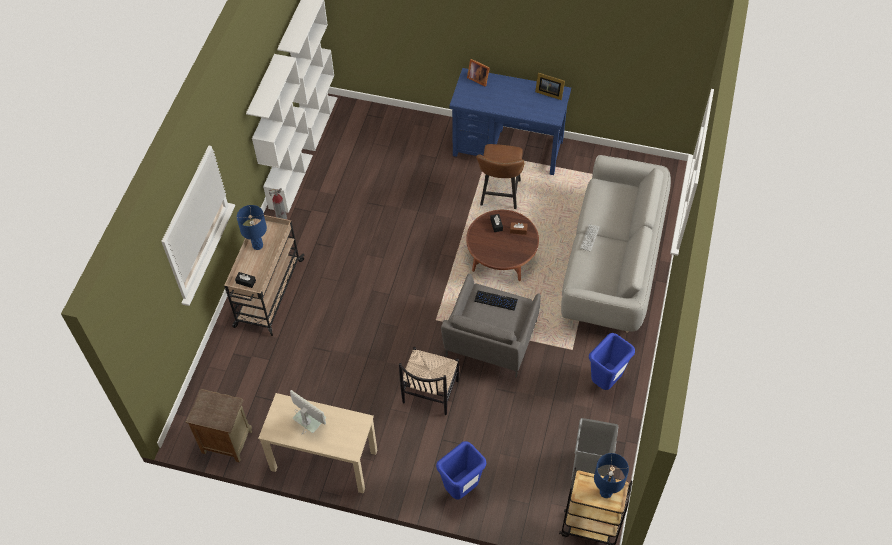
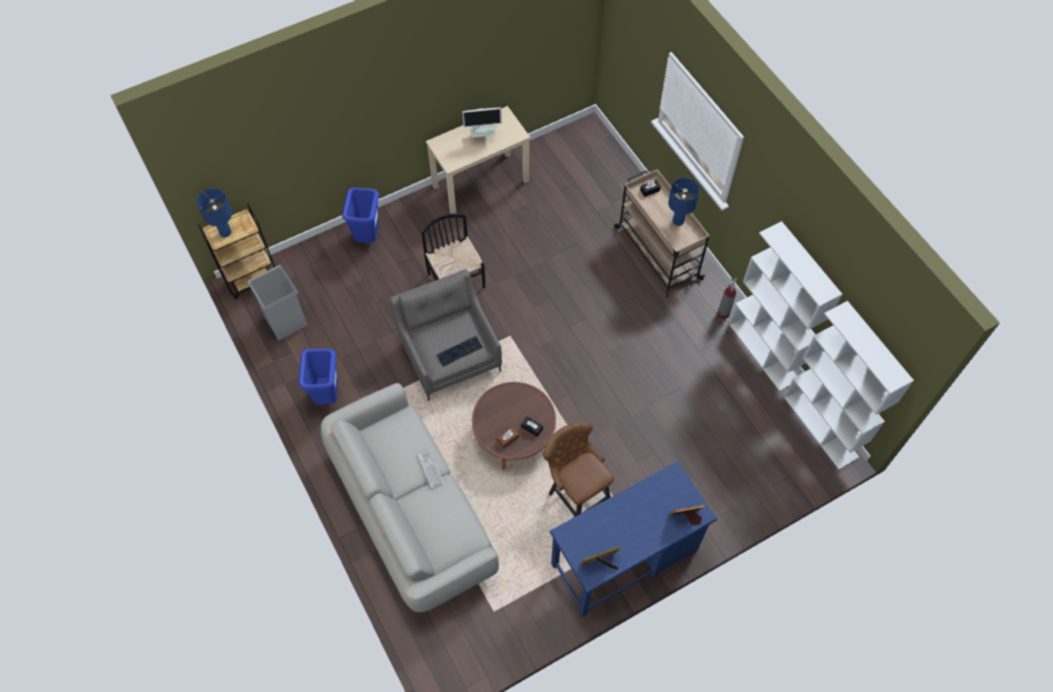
camera: 135 degrees right, 5 degrees up
beige nightstand [185,389,252,463] -> none

